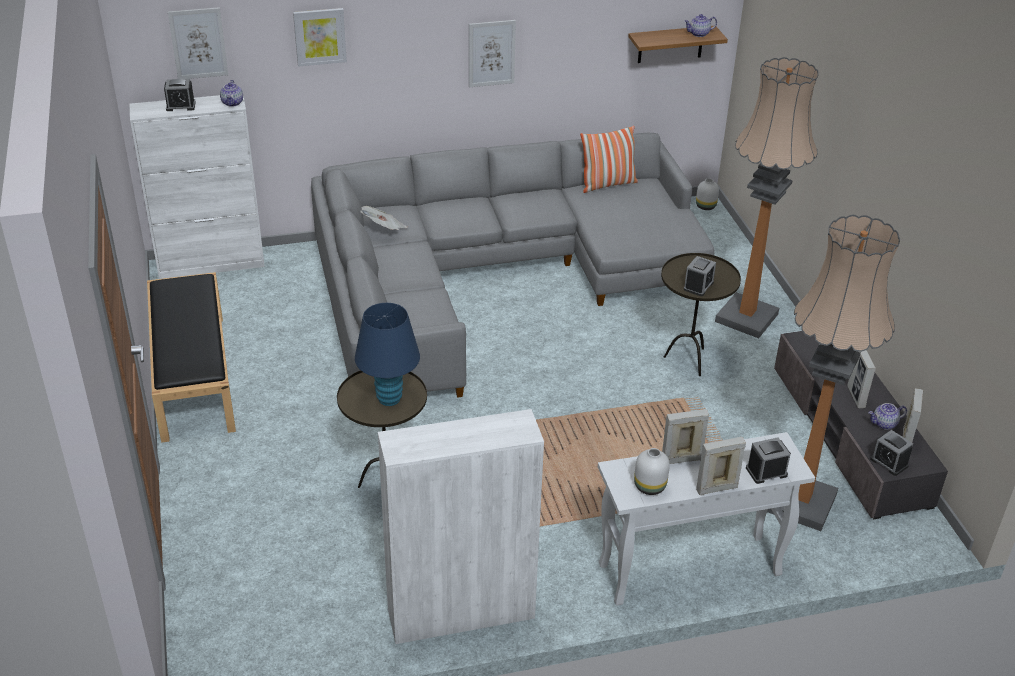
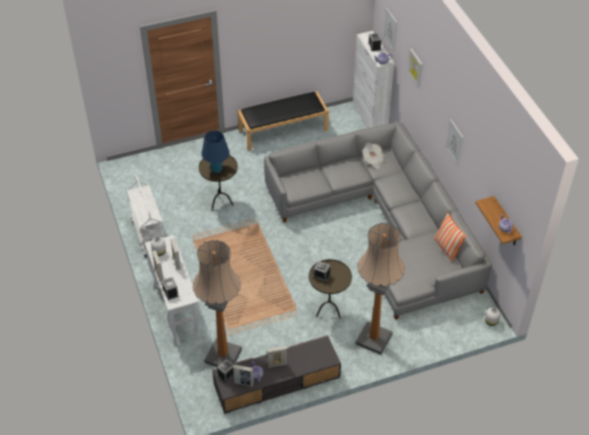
camera: 85 degrees right, 10 degrees up
white cabinet [378,409,544,644] -> white cart [127,175,165,258]

